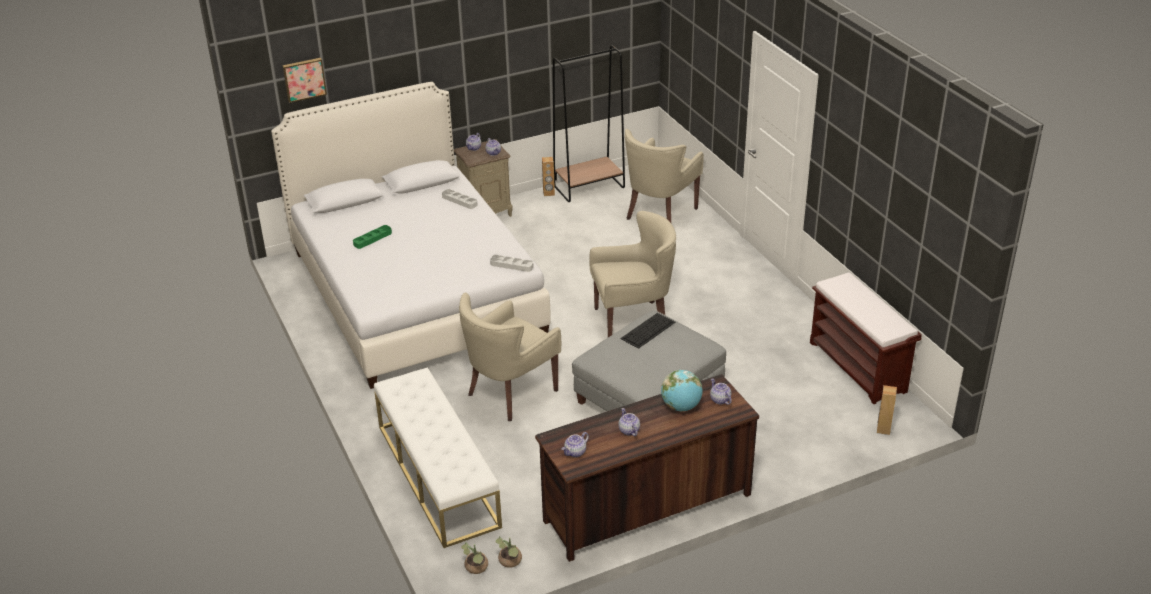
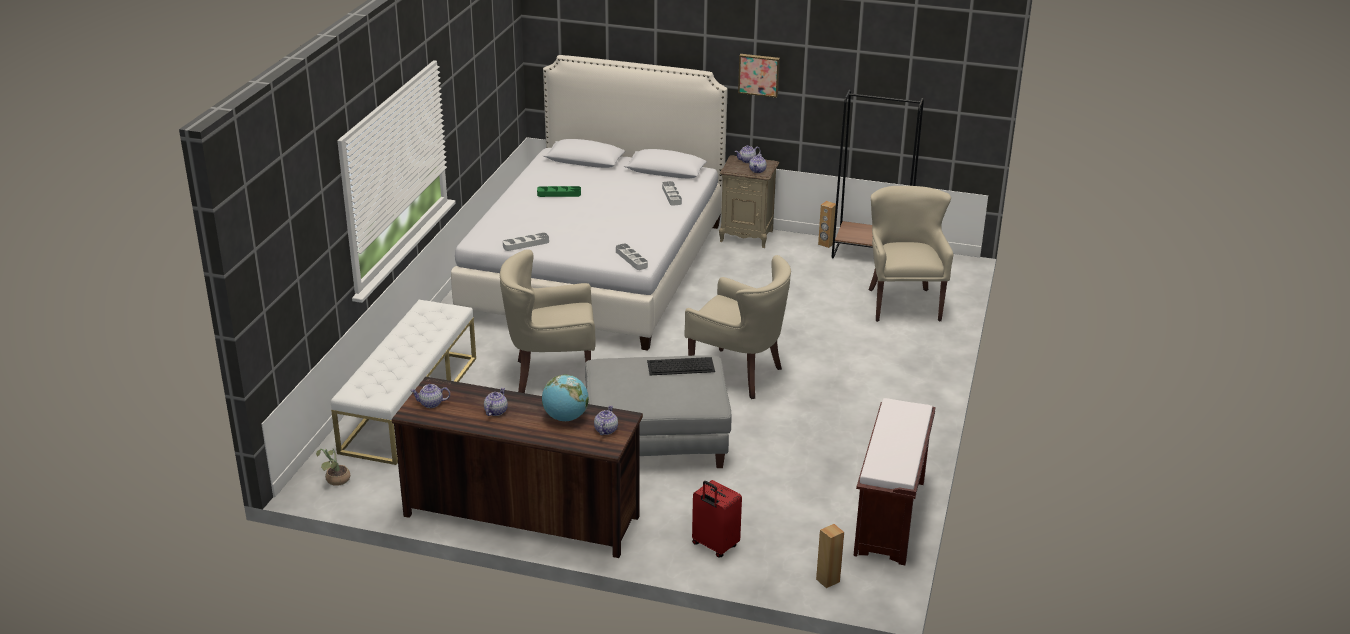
camera: 40 degrees right, 5 degrees down
picture [282,58,327,103] -> picture moved to [738,54,780,98]
potted plant [495,536,522,568] -> none
beige armchair [625,129,704,223] -> beige armchair turned 105 degrees clockwise [868,186,953,322]
none -> grey tray [503,233,549,251]
none -> red suitcase [692,480,742,557]

